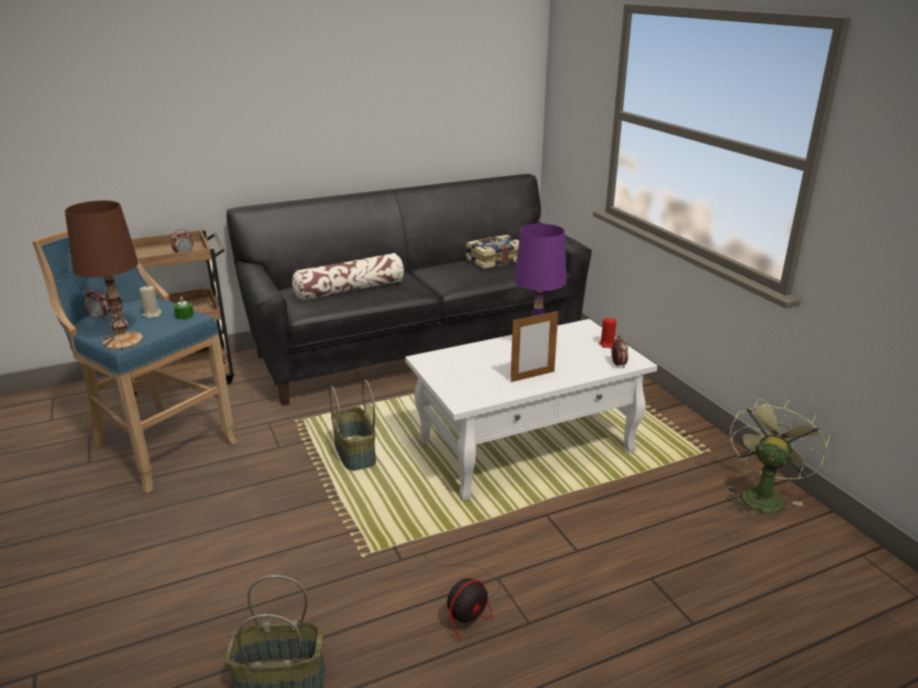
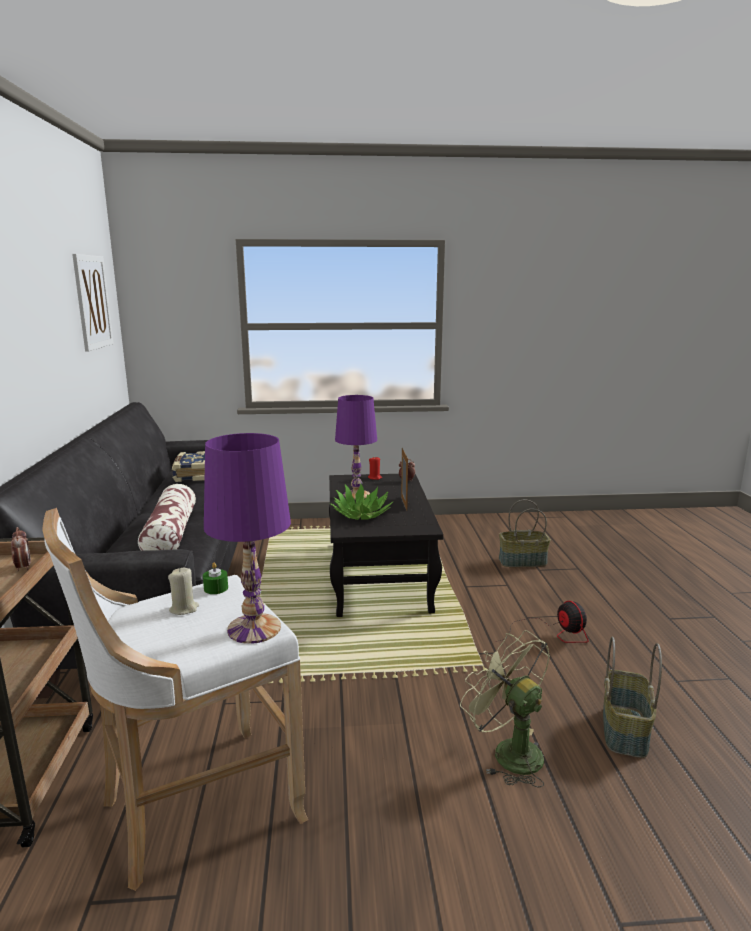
camera: 70 degrees left, 10 degrees down
blue stool [32,220,238,493] -> white stool [42,508,308,891]
brown table lamp [65,200,143,349] -> purple table lamp [204,433,291,644]
alarm clock [84,288,109,320] -> none
basket [329,379,376,471] -> basket moved to [499,500,551,567]
white coffee table [405,319,658,500] -> black coffee table [329,474,443,617]
green fan [727,398,830,516] -> green fan moved to [460,630,550,788]
none -> picture [72,254,114,352]
none -> potted plant [330,483,394,520]

